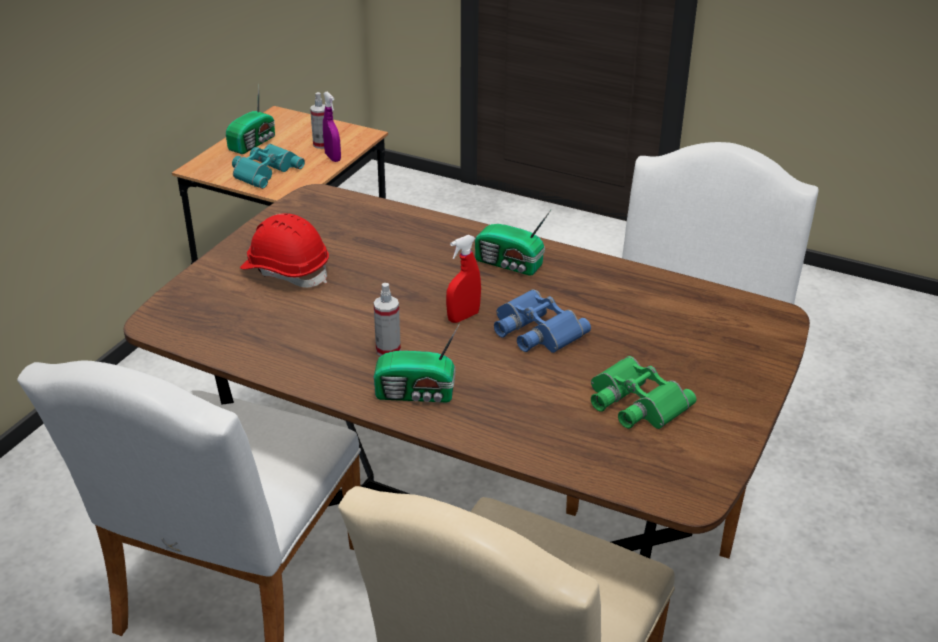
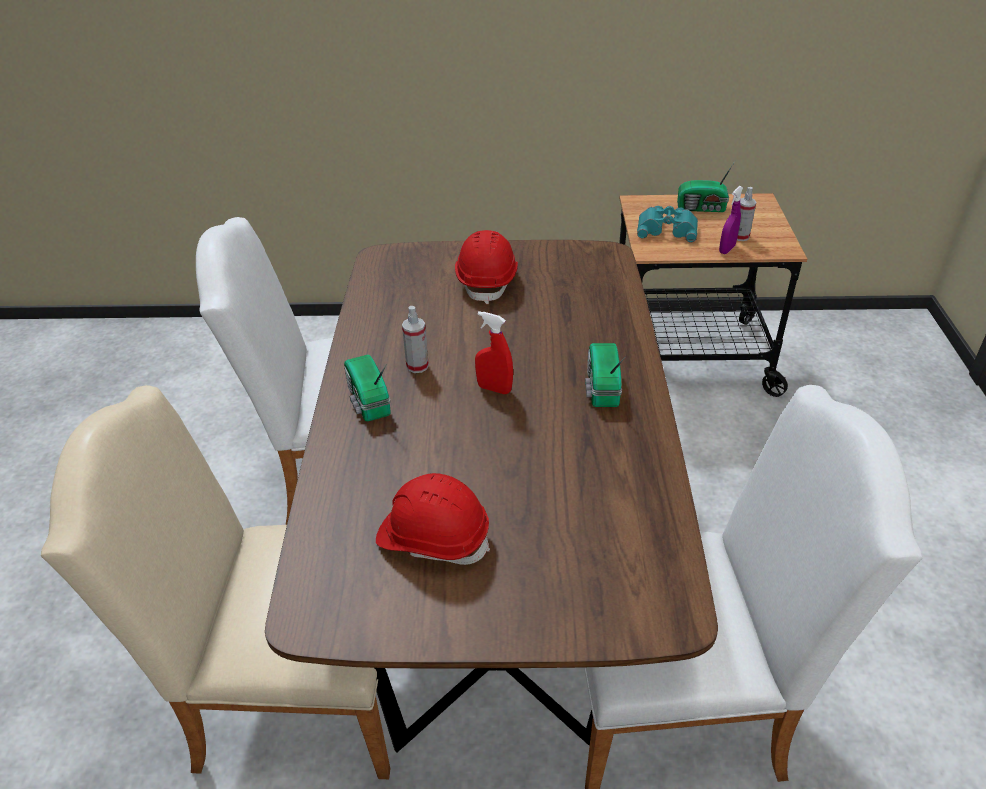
camera: 65 degrees right, 5 degrees up
blue binoculars [494,289,591,353] -> none
green binoculars [591,356,696,429] -> red hard hat [376,473,490,565]

